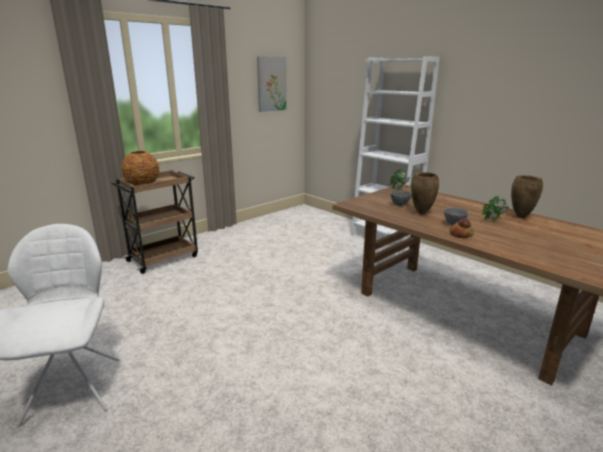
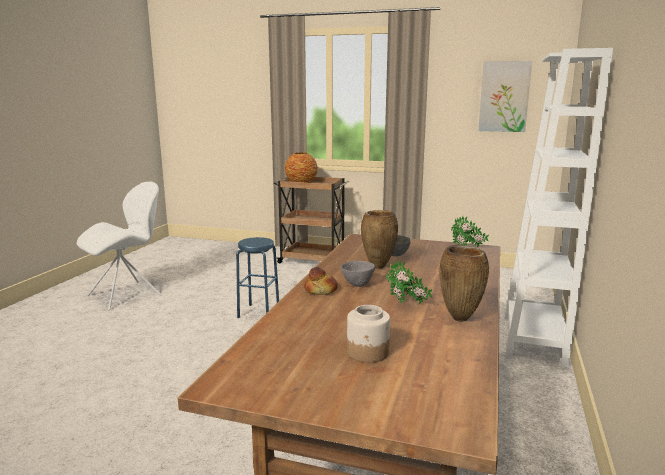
camera: 60 degrees right, 5 degrees down
none -> blue stool [236,237,279,318]
none -> jar [347,305,390,363]

